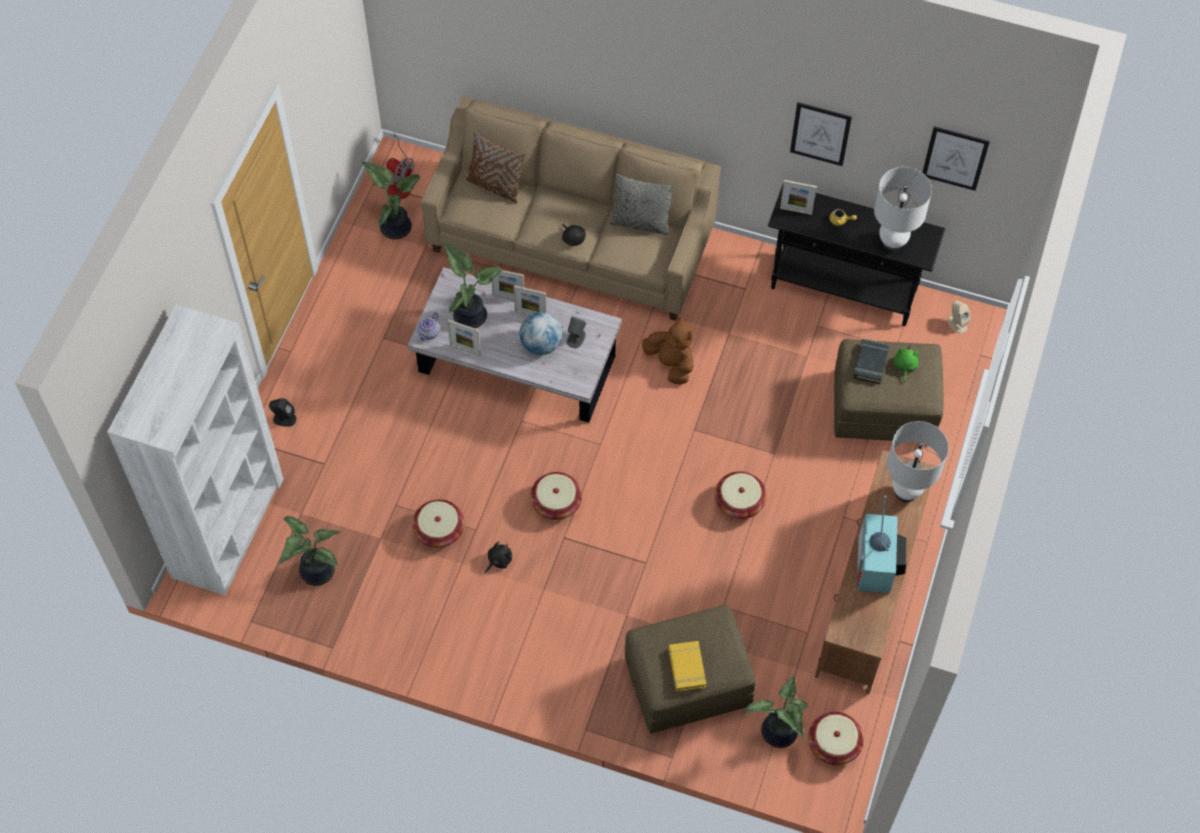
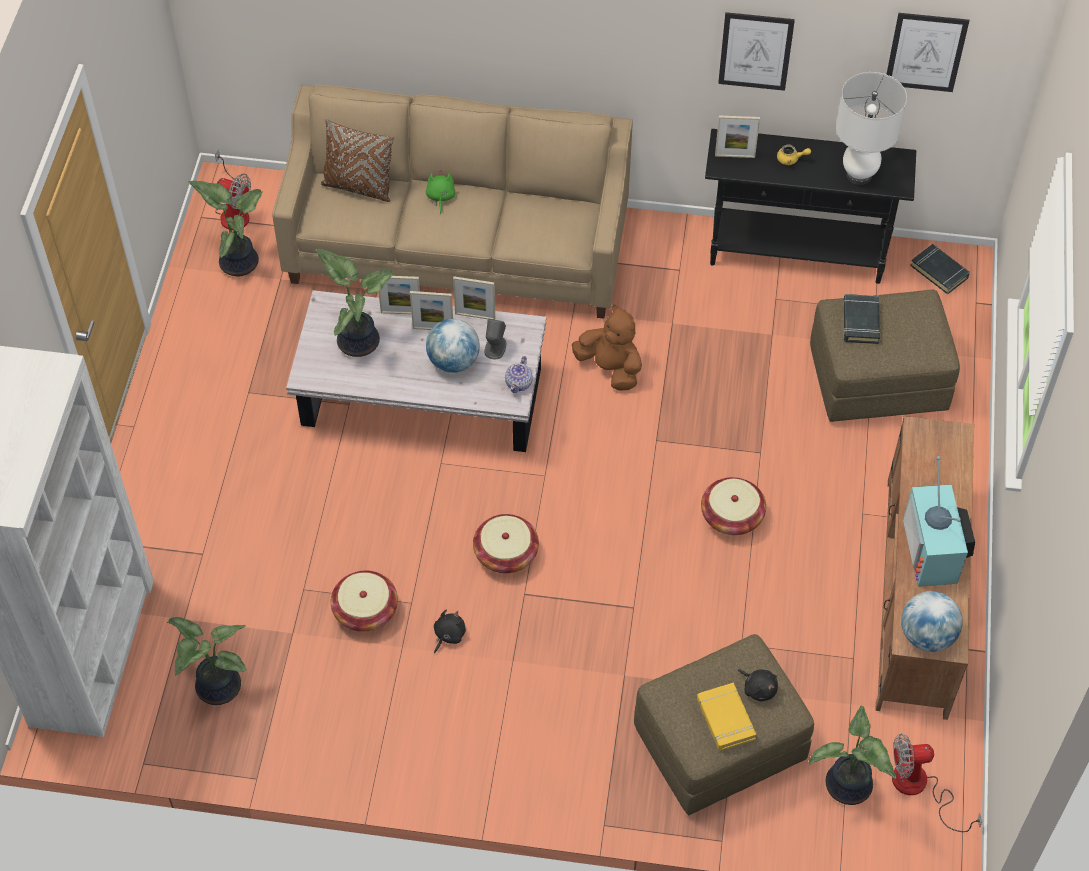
camera: 10 degrees left, 5 degrees down
black speaker [269,398,296,427] -> none
teapot [418,313,440,341] -> teapot moved to [505,356,533,393]
picture frame [447,320,481,356] -> picture frame moved to [453,276,495,320]
black plush toy [562,224,586,246] -> black plush toy moved to [738,669,778,702]
grey pillow [609,174,675,235] -> none
basket [808,711,864,765] -> fan [892,733,982,832]
white table lamp [887,421,949,502] -> none
green plush toy [894,345,919,381] -> green plush toy moved to [426,170,455,213]
beige speaker [947,301,971,333] -> black book [910,244,970,294]
none -> globe [901,591,963,652]

